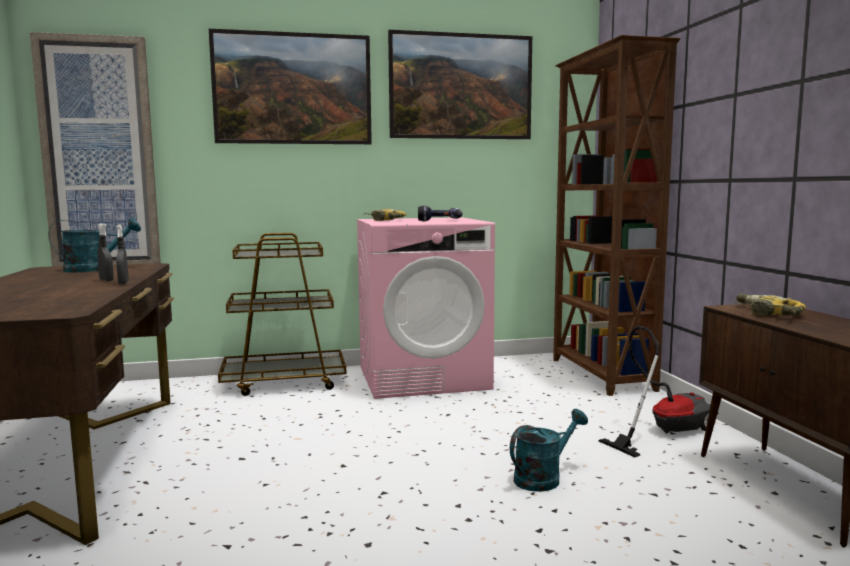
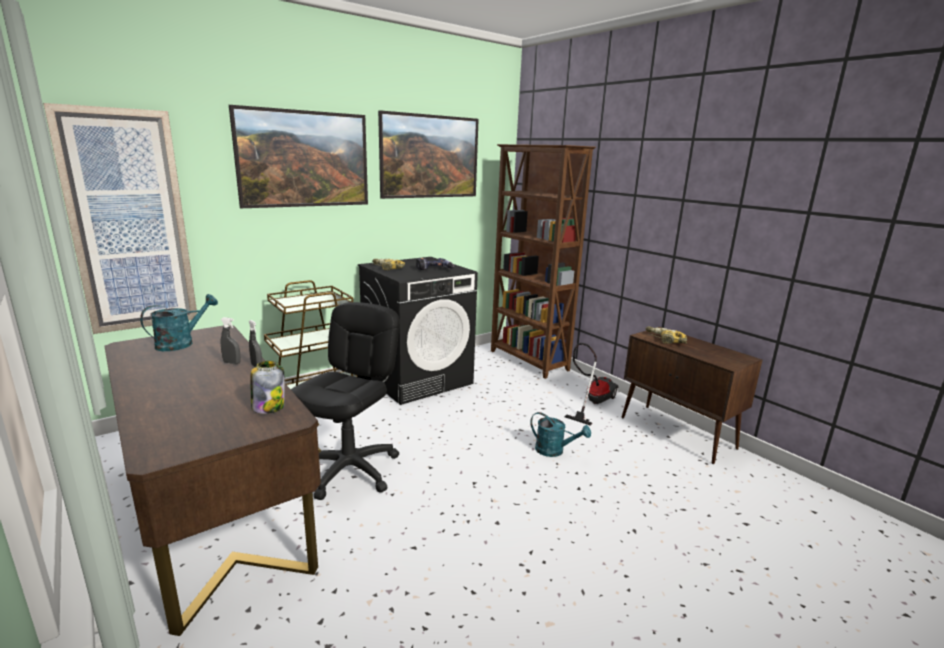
camera: 25 degrees left, 10 degrees up
pink washing machine [357,217,495,399] -> black washing machine [358,257,478,405]
turquoise watering can [510,409,588,492] -> turquoise watering can turned 90 degrees clockwise [530,412,591,457]
none -> jar [250,361,285,414]
none -> black office chair [291,302,400,500]

